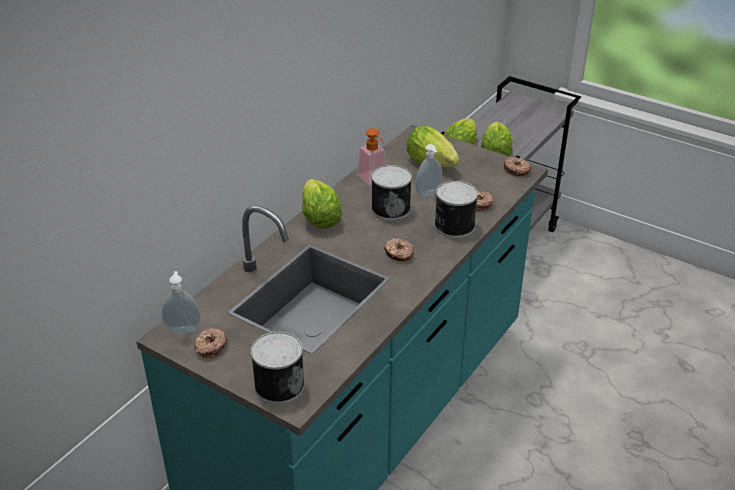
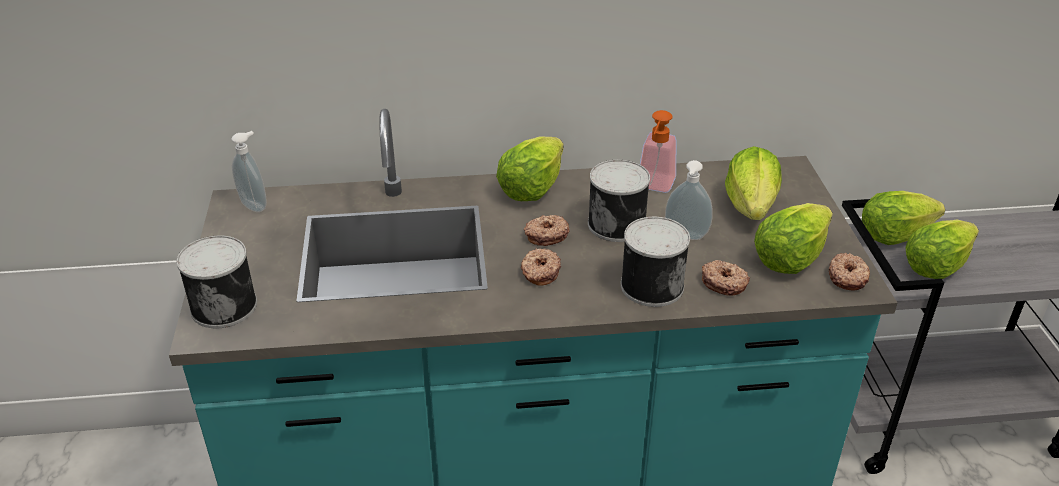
camera: 50 degrees right, 0 degrees up
donut [194,328,227,358] -> donut moved to [524,215,570,246]
none -> lettuce [754,203,833,274]

